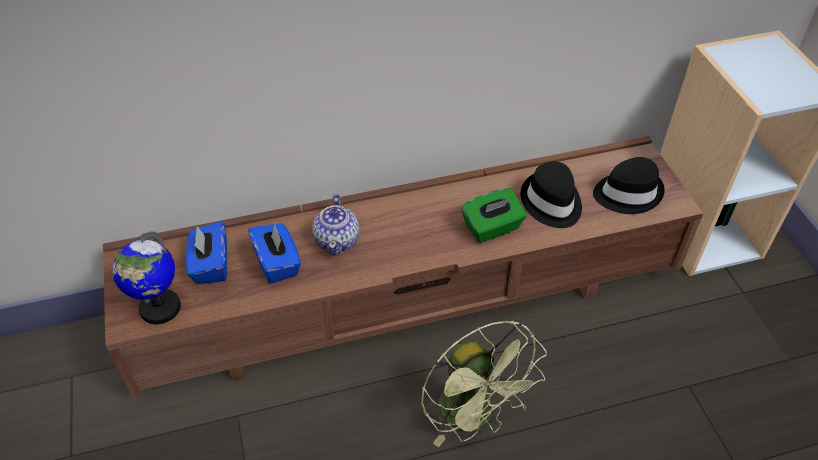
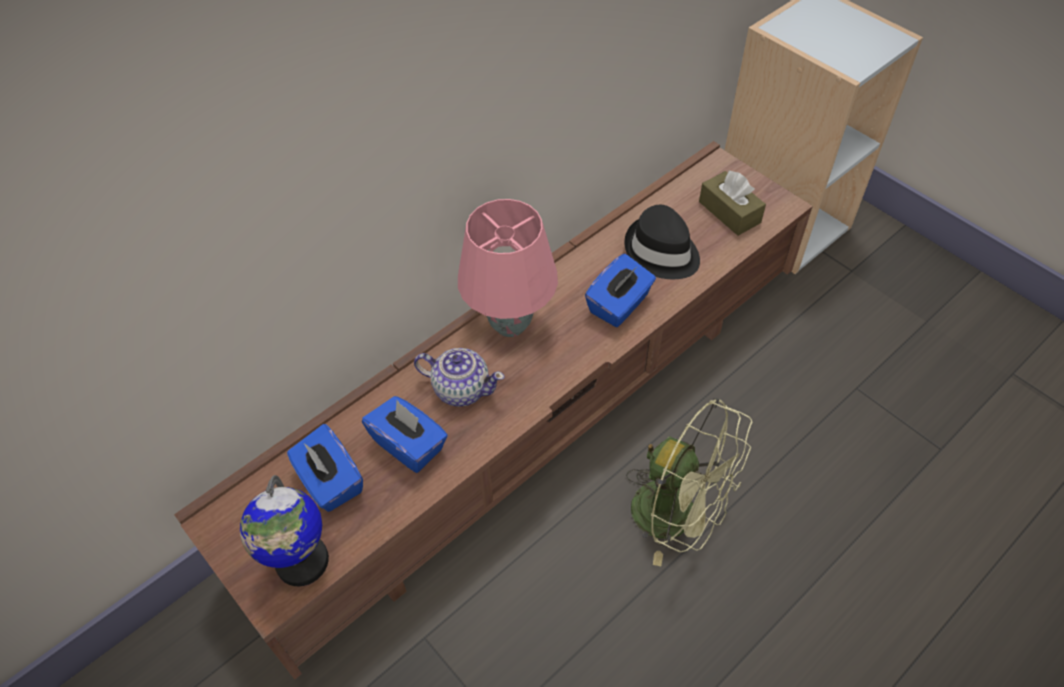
camera: 25 degrees left, 5 degrees up
teapot [313,194,359,256] -> teapot turned 45 degrees counterclockwise [414,348,505,407]
green tissue box [461,188,527,243] -> blue tissue box [585,254,656,327]
black hat [593,157,665,214] -> brown tissue box [699,170,766,236]
none -> pink table lamp [458,199,558,337]

